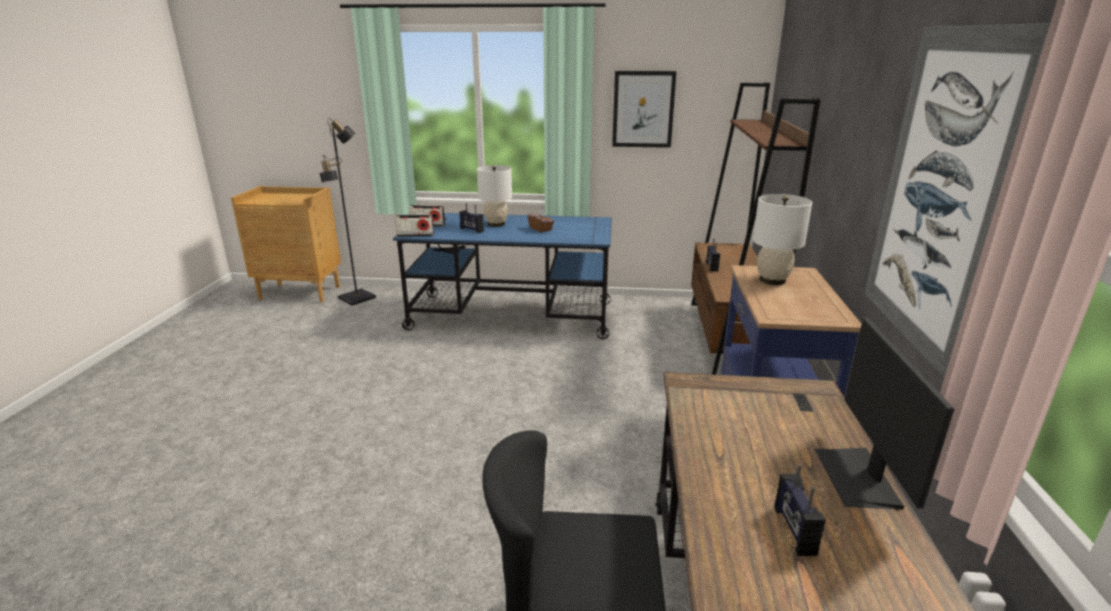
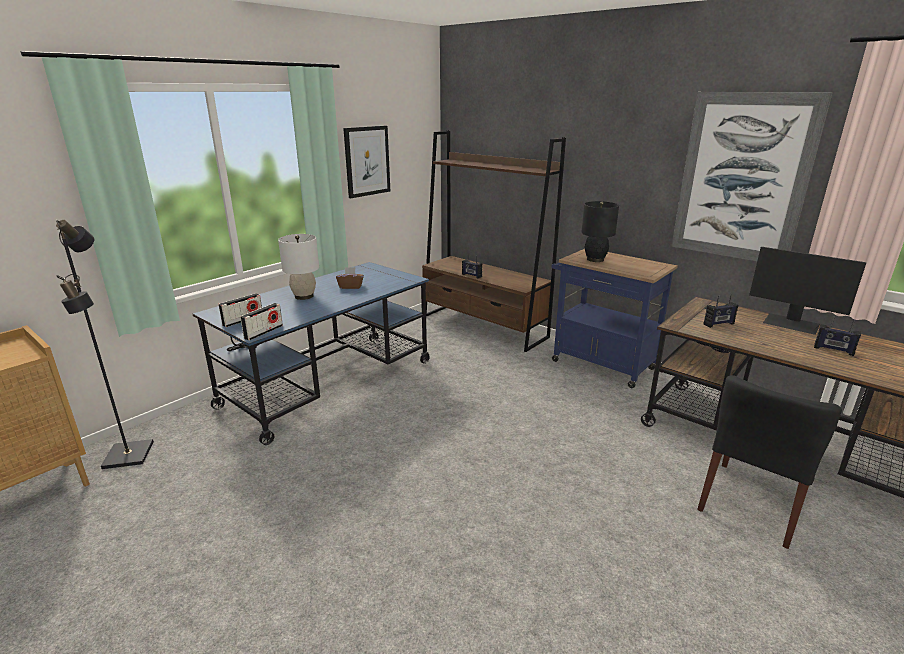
camera: 55 degrees left, 0 degrees up
radio [459,203,484,233] -> radio moved to [704,294,738,328]
white table lamp [753,194,812,285] -> black table lamp [581,201,619,262]

